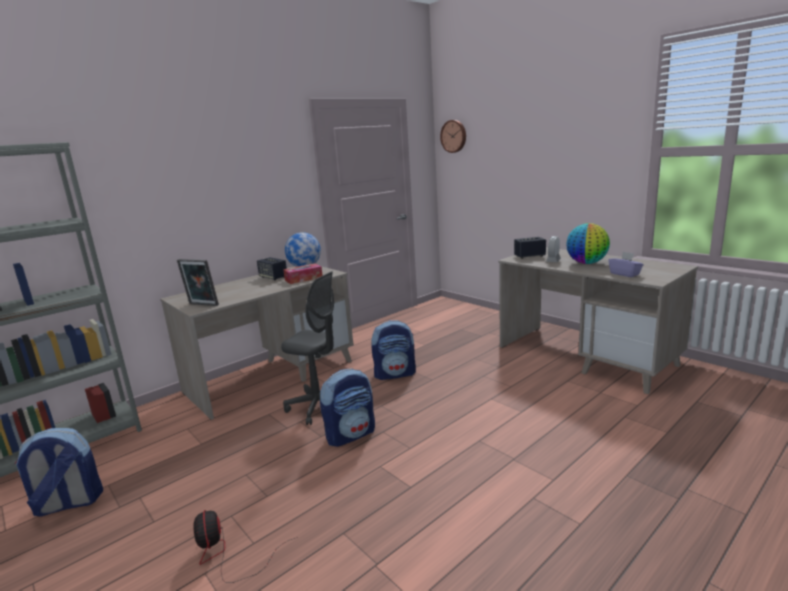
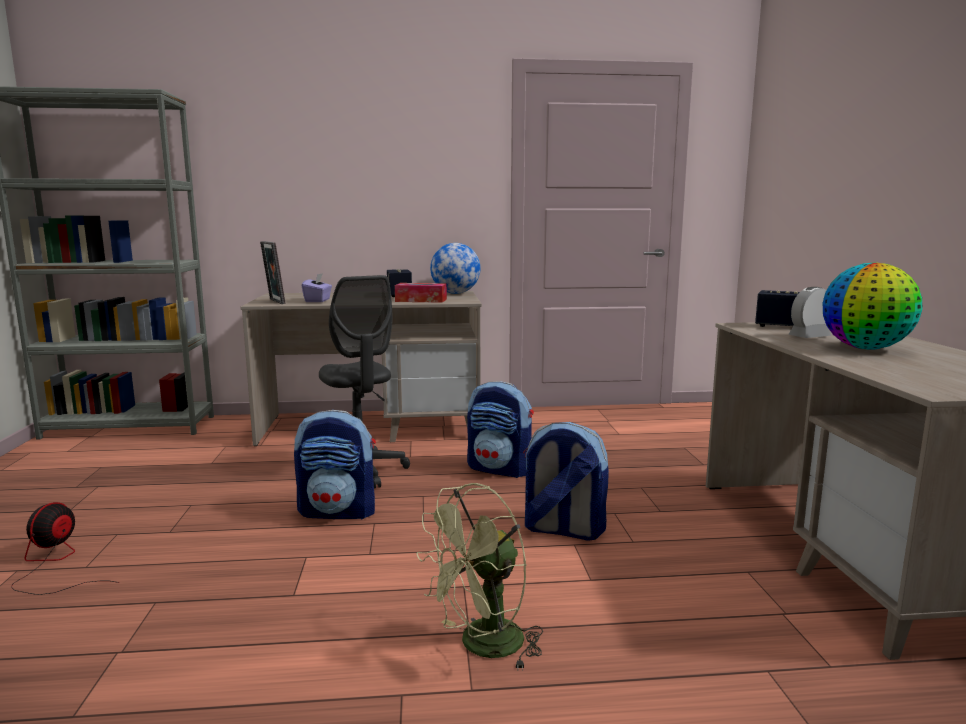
camera: 35 degrees right, 5 degrees down
backpack [14,428,103,517] -> backpack moved to [523,422,609,541]
wall clock [440,120,466,153] -> none
purple tissue box [608,252,644,277] -> purple tissue box moved to [302,273,332,302]
none -> green fan [416,483,543,671]

